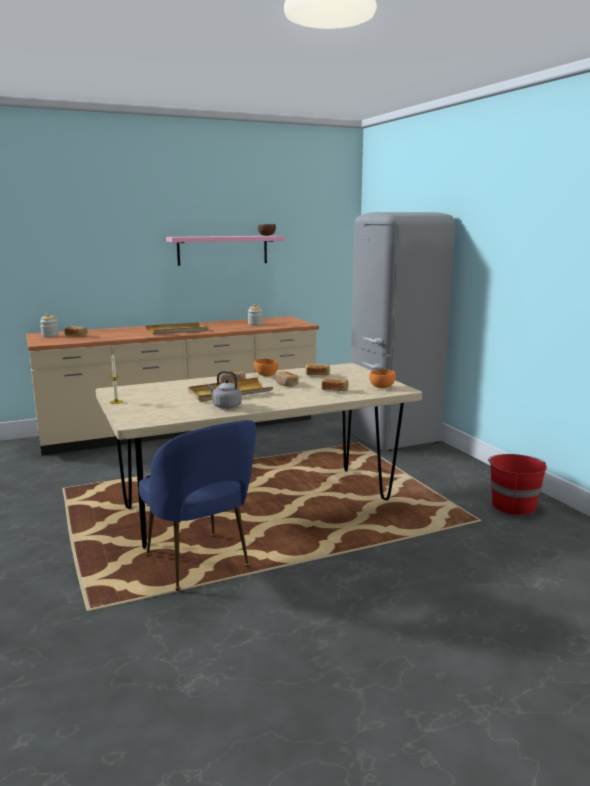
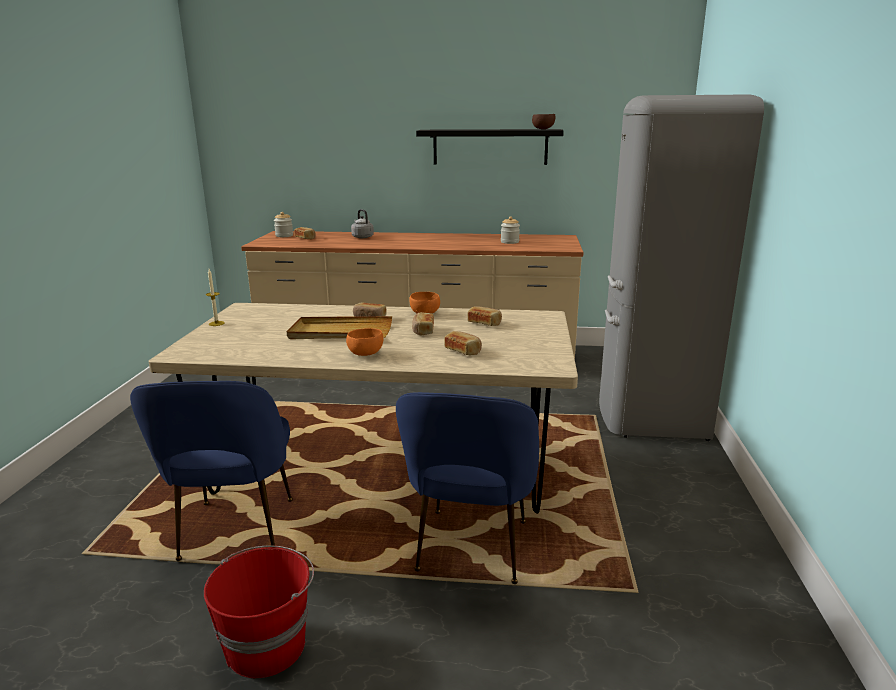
camera: 30 degrees right, 5 degrees up
beige tray [145,323,208,334] -> none
pink shelf [166,236,285,266] -> black shelf [416,129,564,165]
grey kettle [208,371,242,409] -> grey kettle moved to [351,209,374,238]
orange bowl [369,370,396,388] -> orange bowl moved to [346,328,384,356]
red bucket [488,454,547,515] -> red bucket moved to [204,546,314,678]
none -> blue chair [396,392,539,584]

